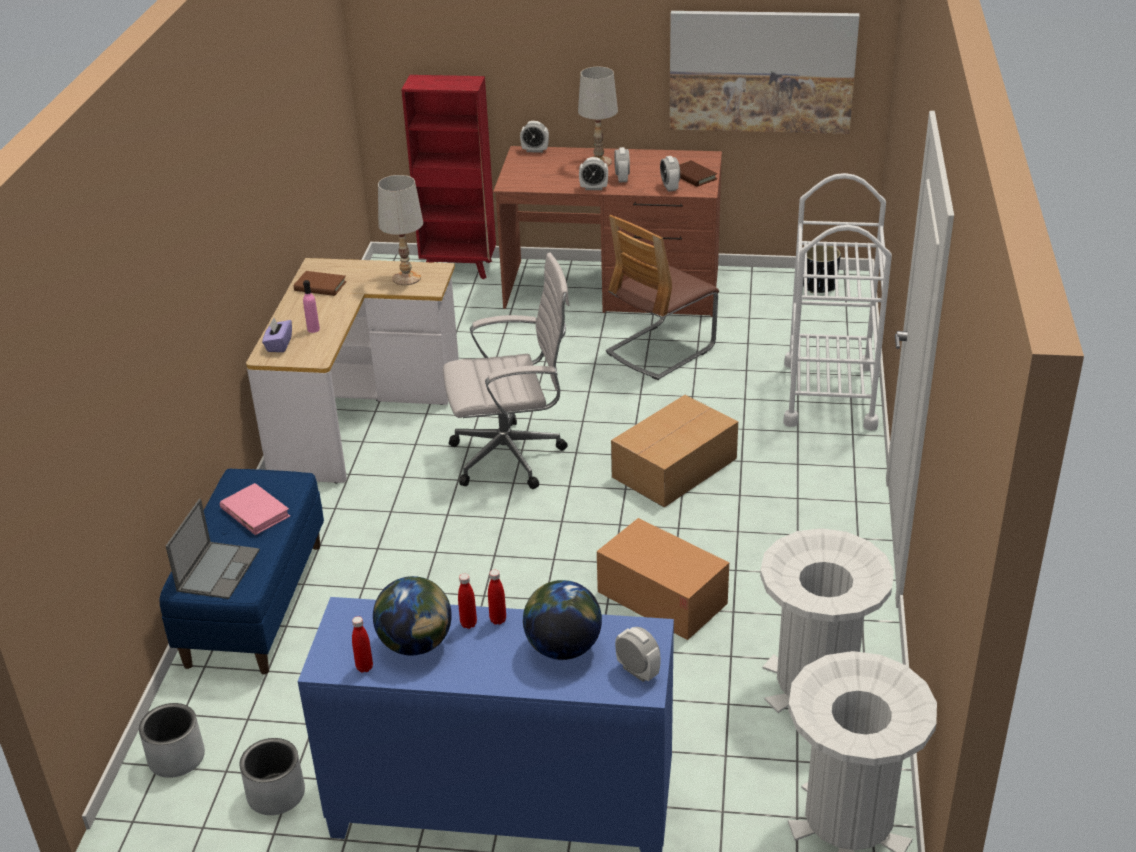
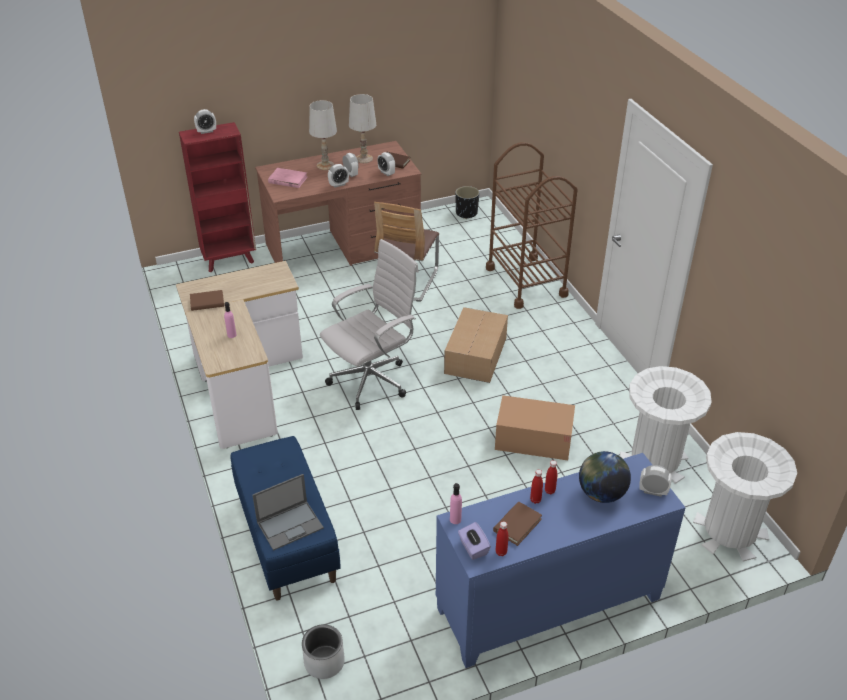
camera: 30 degrees left, 5 degrees up
laptop [166,499,260,599] -> laptop turned 75 degrees clockwise [252,474,324,551]
pink book [220,483,290,535] -> pink book moved to [268,168,308,188]
grey planter [239,738,305,815] -> none
purple tissue box [262,318,292,352] -> purple tissue box moved to [458,522,491,560]
globe [373,576,452,655] -> brown book [493,501,542,546]
white table lamp [378,175,423,285] -> white table lamp moved to [349,94,376,163]
alarm clock [520,121,549,153] -> alarm clock moved to [194,109,216,134]
picture [669,11,860,134] -> none
white cart [783,173,892,431] -> brown cart [486,142,578,309]
none -> pink bottle [450,483,462,524]

